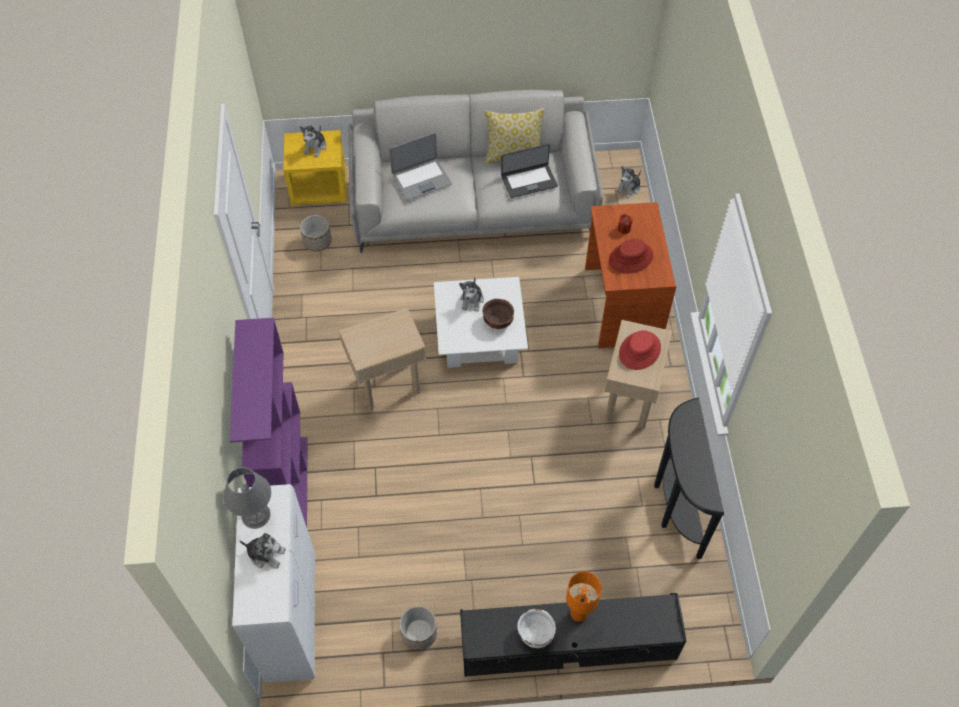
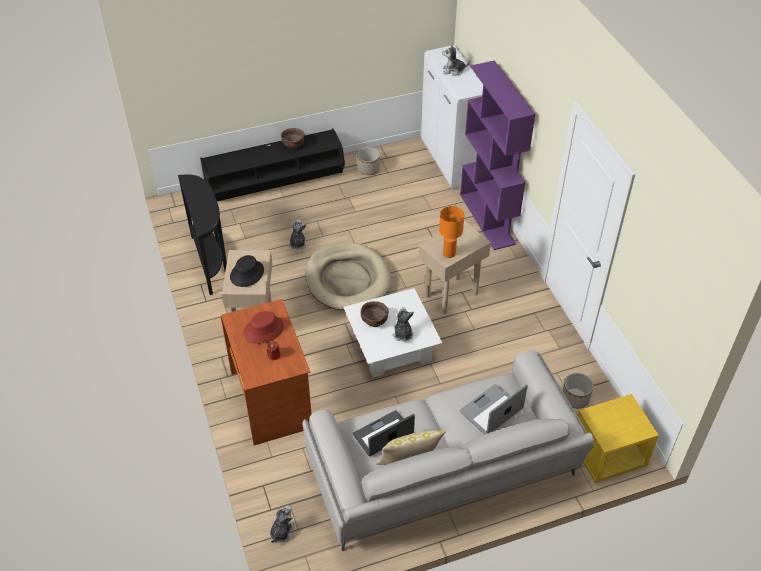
camera: 165 degrees right, 10 degrees down
grey table lamp [223,467,271,529] -> none
plush toy [300,125,326,157] -> plush toy moved to [289,220,307,250]
white bowl [517,609,556,648] -> brown bowl [281,128,305,149]
orange table lamp [566,572,602,622] -> orange table lamp moved to [439,206,464,258]
red hat [619,330,661,370] -> black hat [230,255,264,287]
none -> beige dog bed [305,242,391,311]

